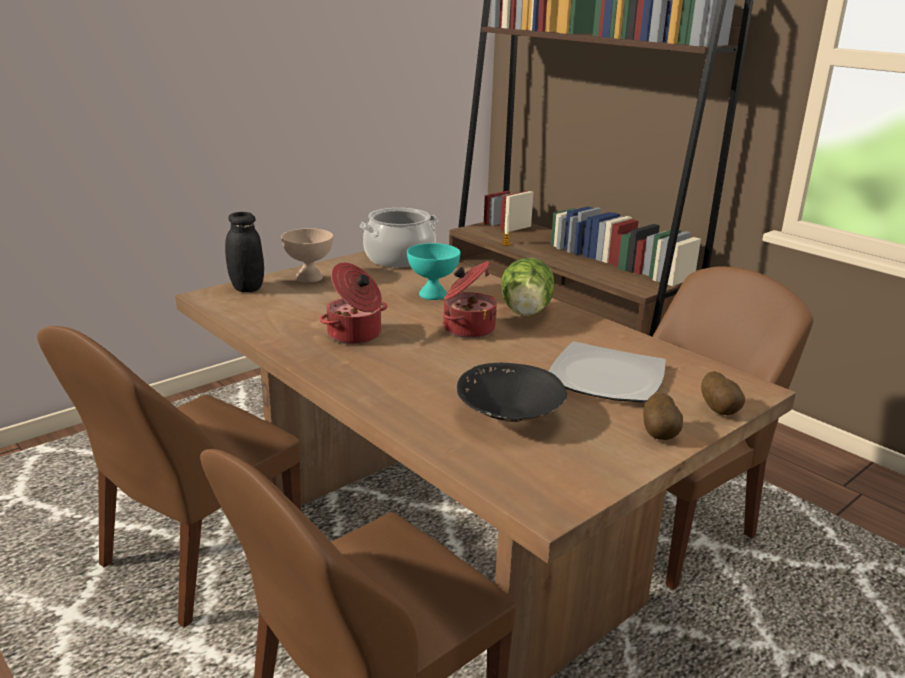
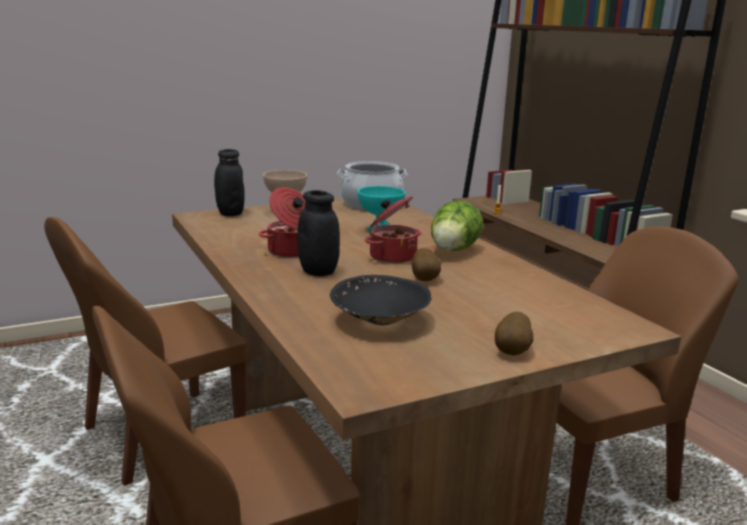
camera: 15 degrees right, 5 degrees down
plate [549,342,666,403] -> none
potato [701,371,745,415] -> potato moved to [412,248,441,281]
none -> black jar [297,190,340,276]

